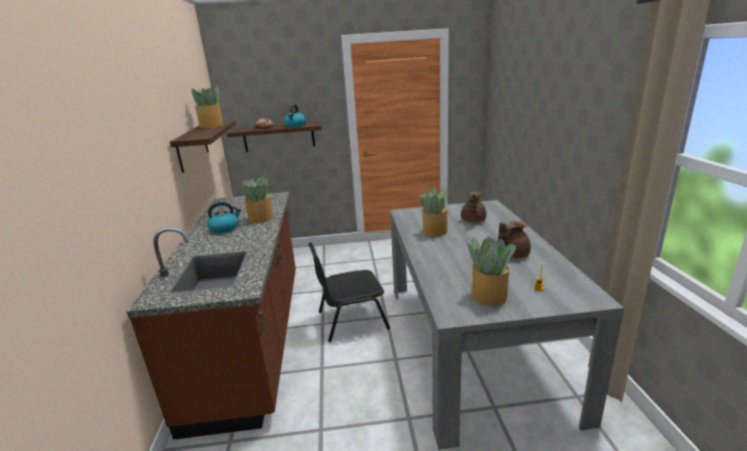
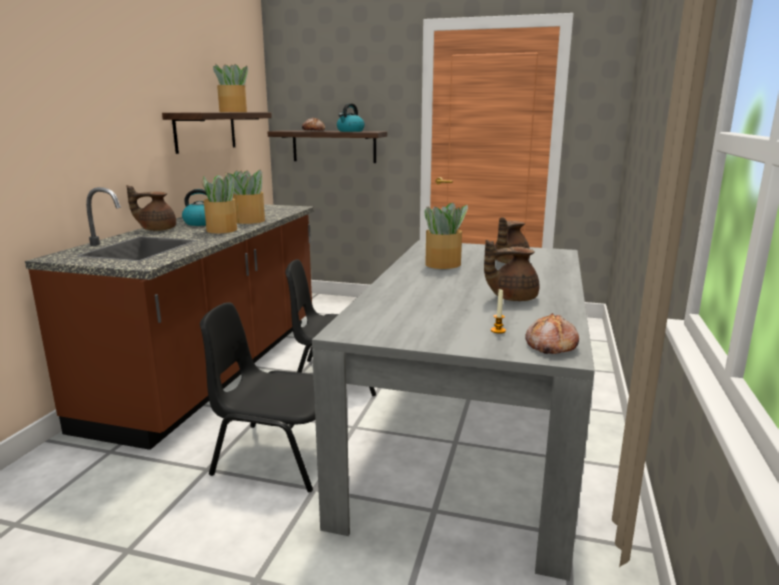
camera: 20 degrees right, 5 degrees down
potted plant [467,236,516,305] -> potted plant moved to [202,174,237,233]
none -> brown teapot [127,185,176,231]
none -> black chair [200,302,315,492]
none -> bread [525,313,579,354]

